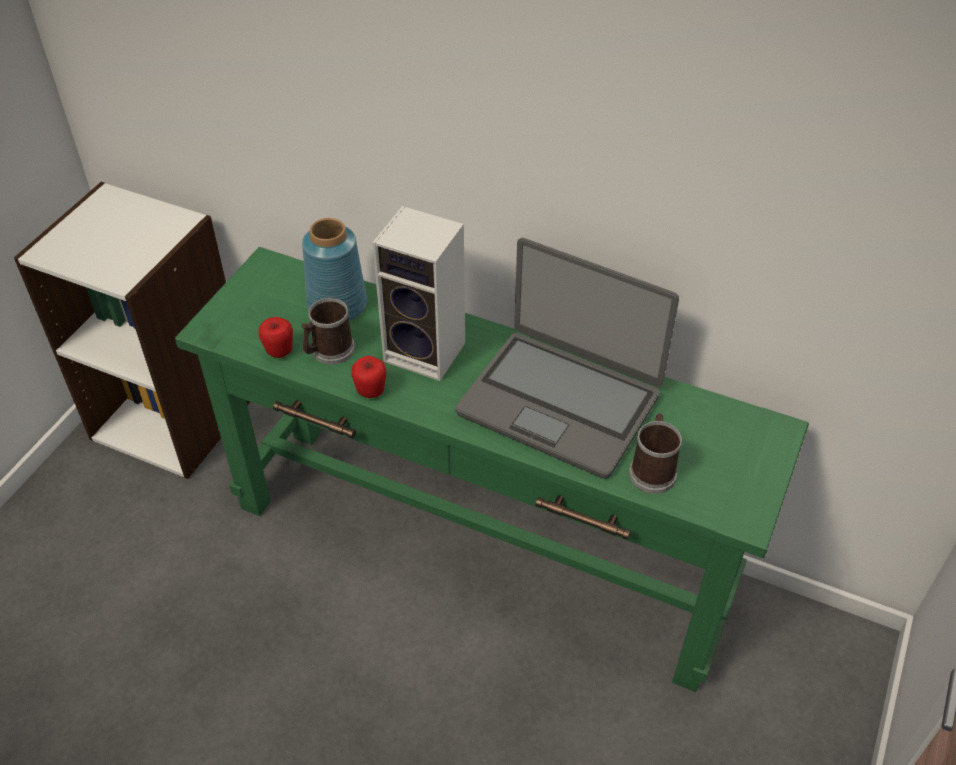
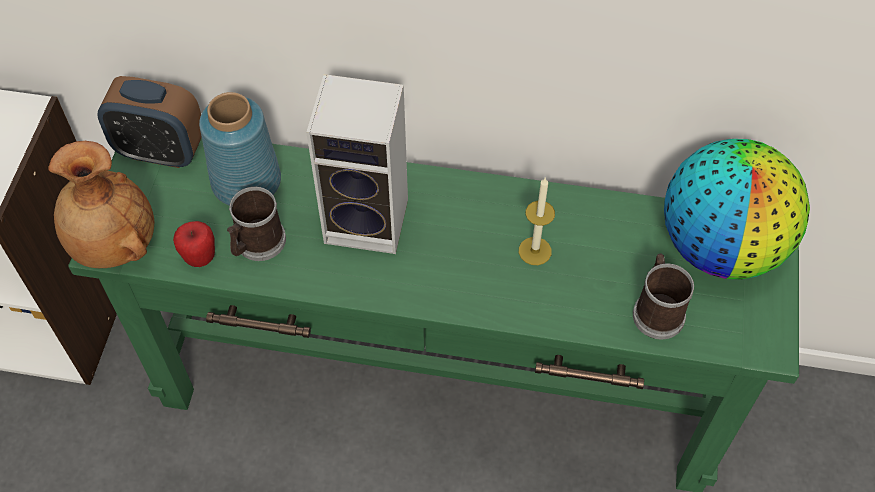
camera: 15 degrees left, 10 degrees up
apple [352,356,387,398] -> none
laptop [456,238,679,479] -> candle [519,178,555,265]
none -> brown vase [48,141,154,268]
none -> alarm clock [97,76,202,168]
none -> globe [664,139,810,279]

